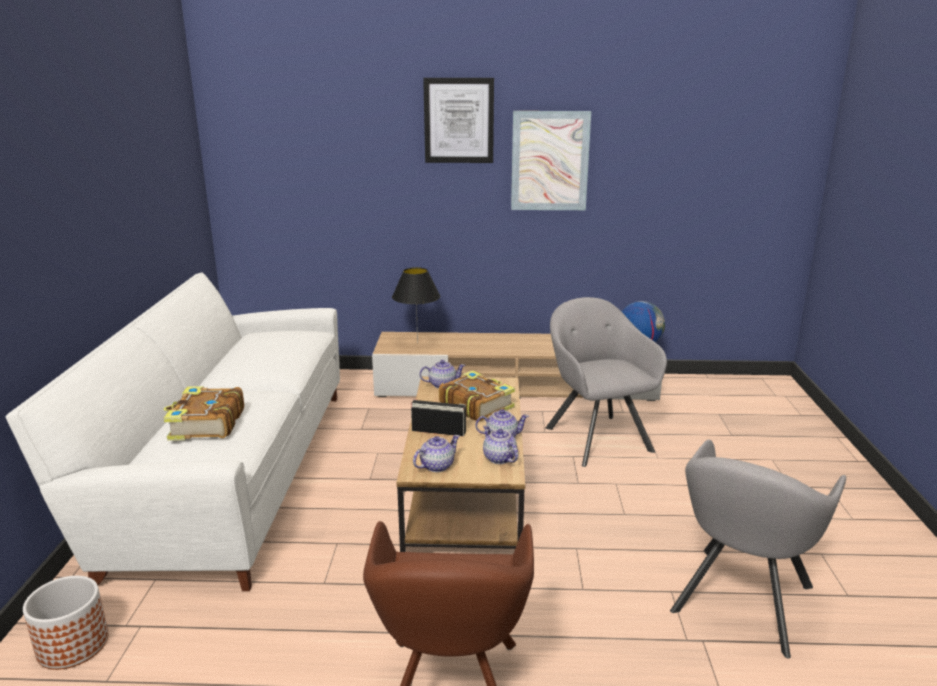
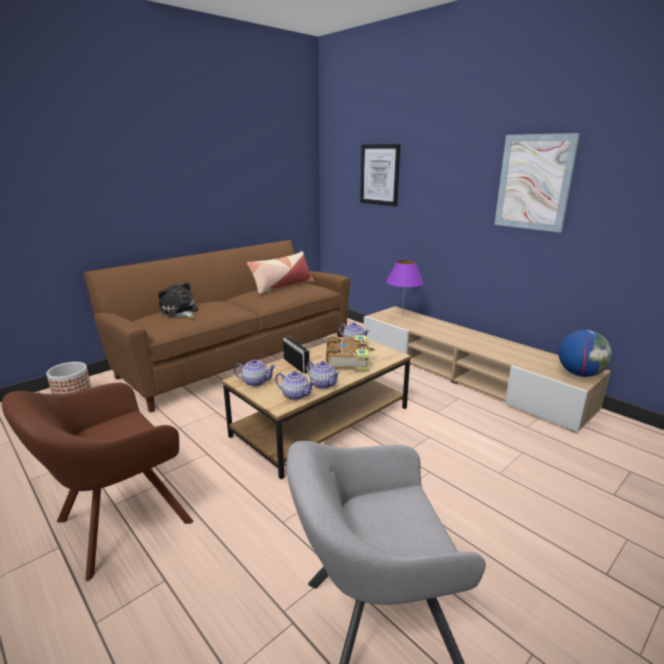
camera: 45 degrees right, 0 degrees up
white sofa [6,272,340,591] -> brown sofa [84,240,351,413]
book [163,386,244,441] -> plush toy [158,282,198,318]
black table lamp [392,267,440,344] -> purple table lamp [386,260,424,319]
picture [423,78,494,163] -> picture moved to [360,144,400,206]
teapot [483,425,518,464] -> teapot turned 105 degrees clockwise [275,371,315,400]
grey armchair [546,297,667,467] -> none
none -> pillow [247,251,314,294]

